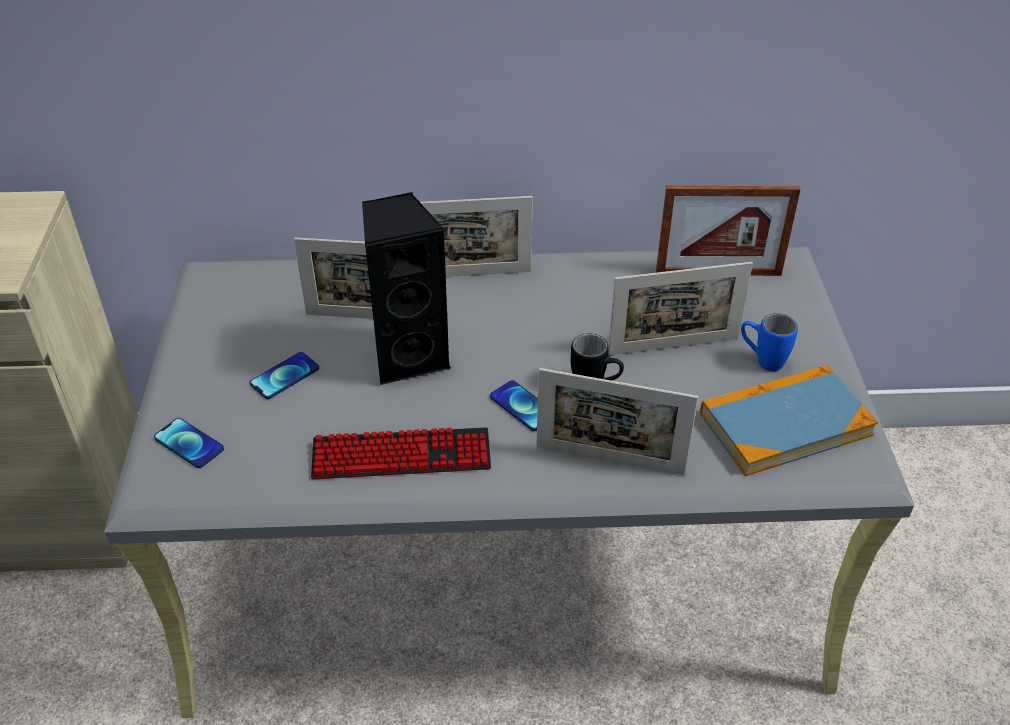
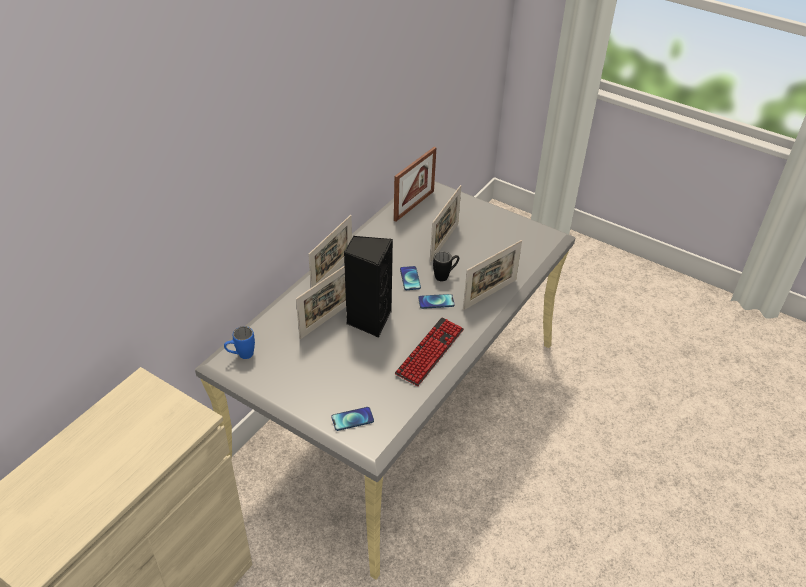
camera: 55 degrees left, 0 degrees up
phone [250,352,319,399] -> phone moved to [400,266,421,290]
book [700,365,878,476] -> none
blue mug [741,313,798,371] -> blue mug moved to [224,326,255,359]

